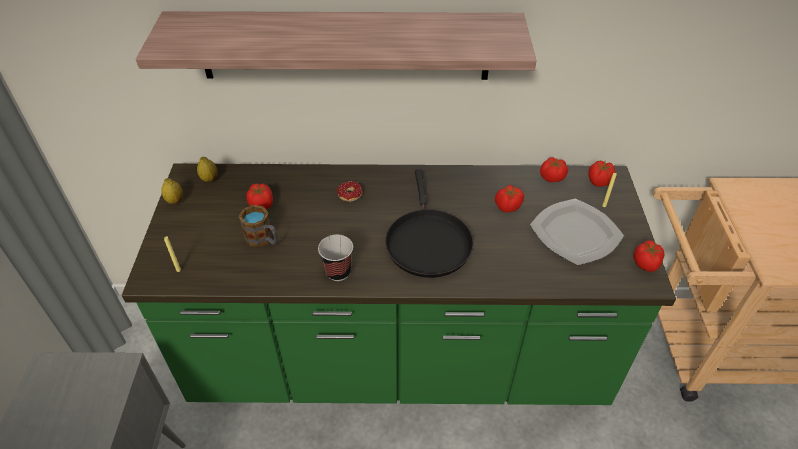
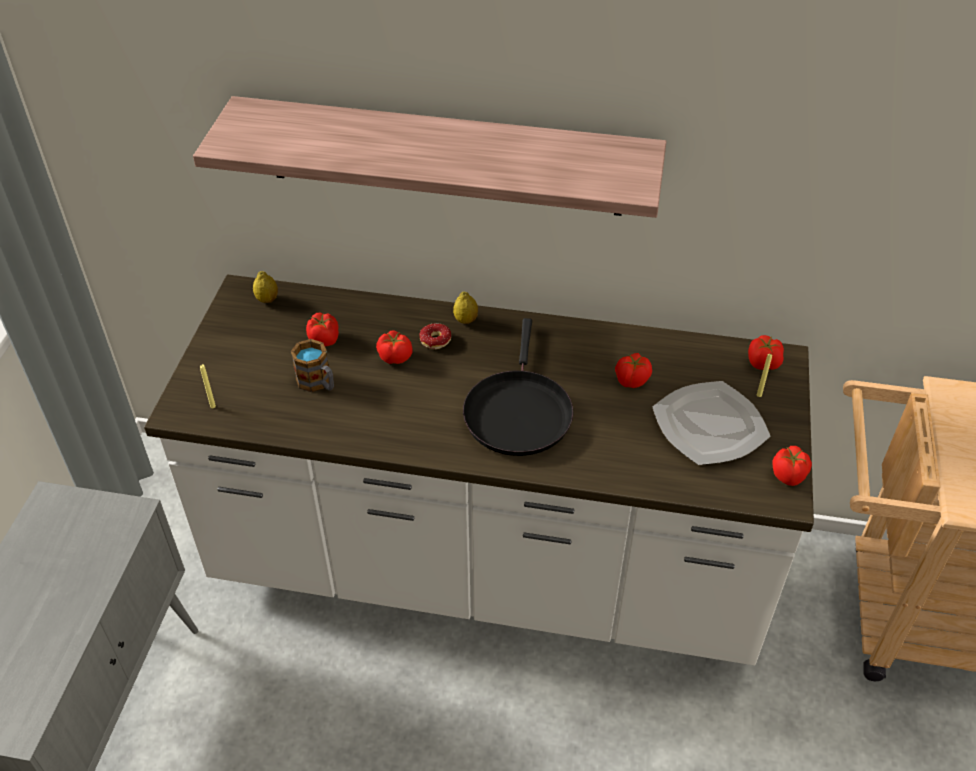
camera: 10 degrees right, 0 degrees up
green counter [122,164,676,405] -> white counter [144,275,814,665]
lemon [162,178,183,204] -> lemon moved to [453,292,478,324]
cup [318,235,353,281] -> none
tomato [540,157,568,183] -> tomato moved to [376,331,413,364]

